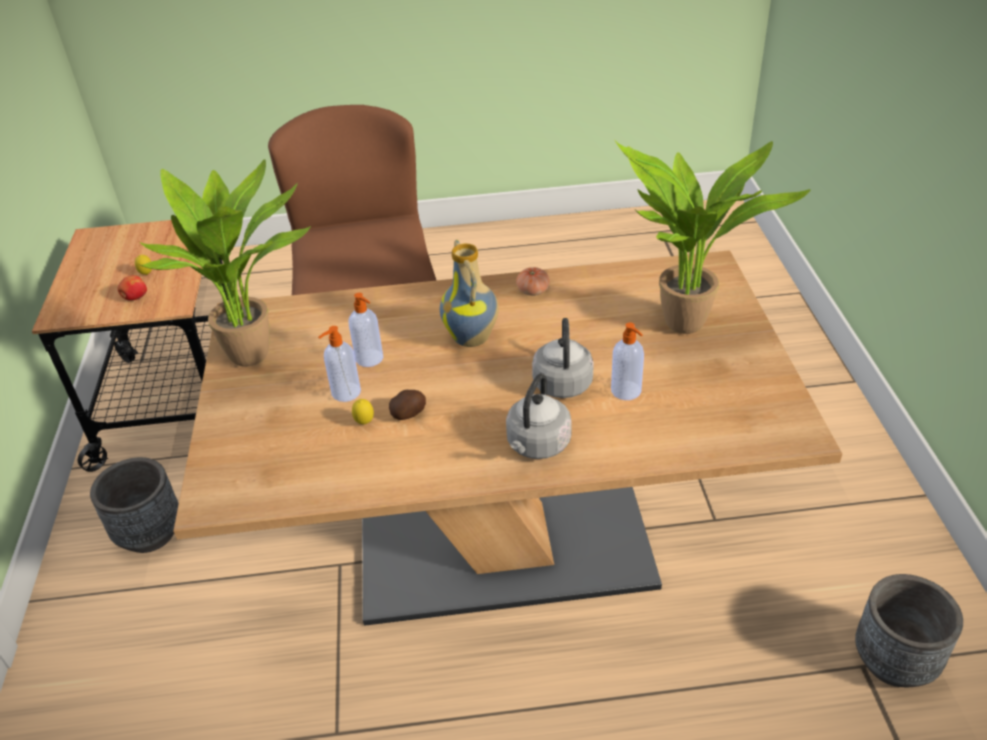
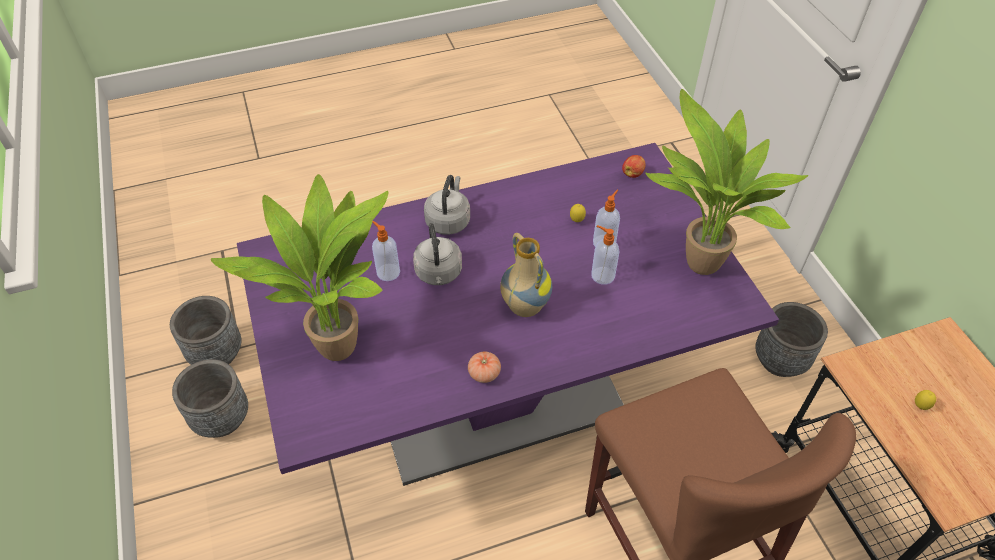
camera: 165 degrees right, 10 degrees up
apple [118,275,147,301] -> apple moved to [622,155,646,178]
brown dining table [173,250,842,626] -> purple dining table [237,143,779,486]
potato [389,390,426,420] -> none
none -> grey planter [172,359,248,438]

